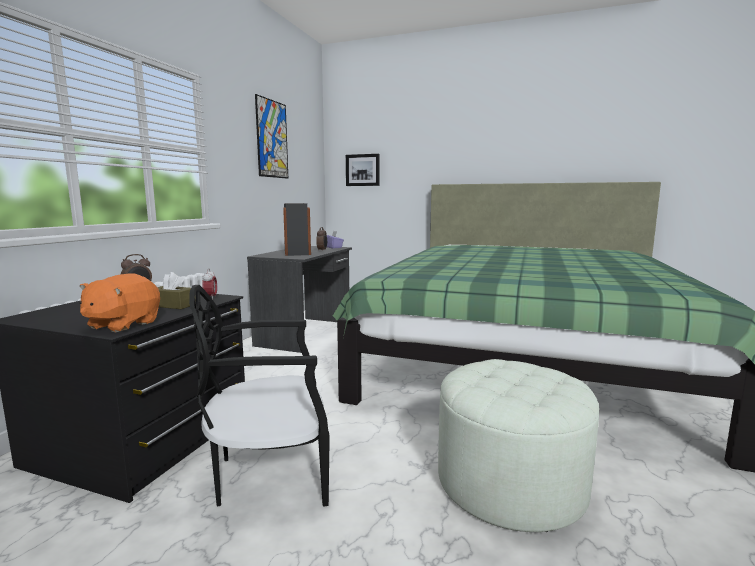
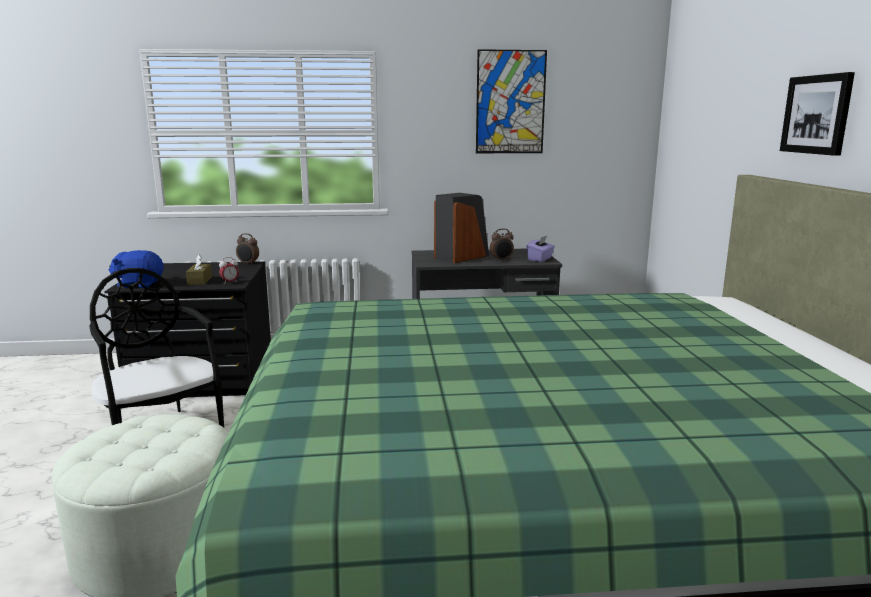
camera: 65 degrees right, 5 degrees up
orange plush toy [80,274,160,332] -> blue plush toy [109,250,164,288]
picture [346,154,380,186] -> picture moved to [780,72,855,156]

